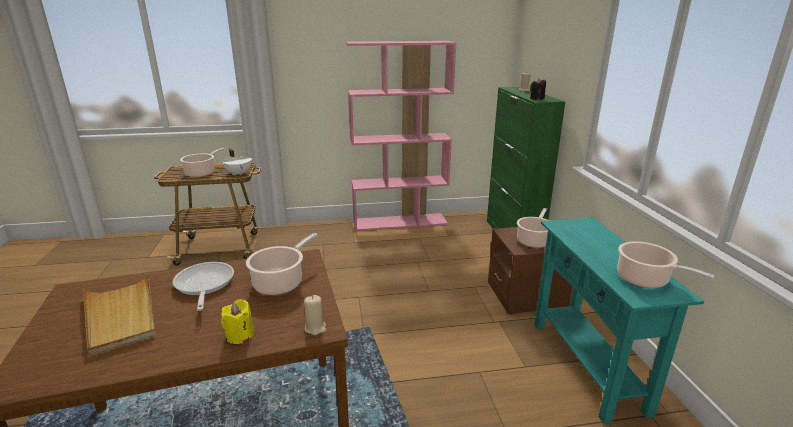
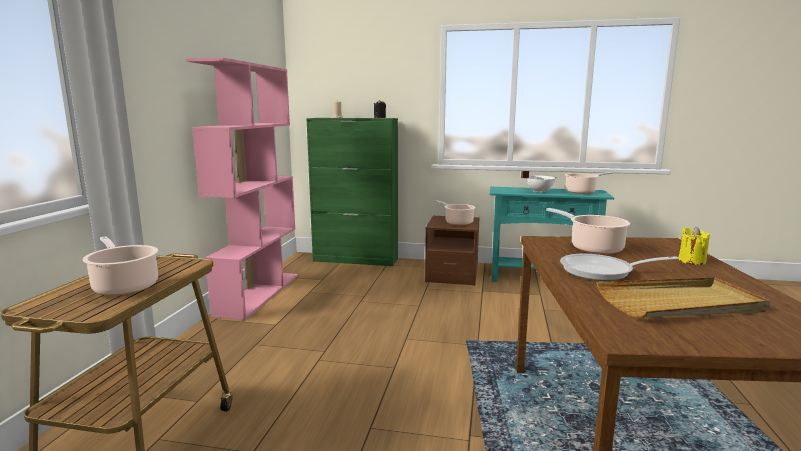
camera: 70 degrees left, 10 degrees down
white cooking pot [222,149,252,176] -> white cooking pot moved to [521,171,556,193]
beige candle [304,295,326,335] -> none

